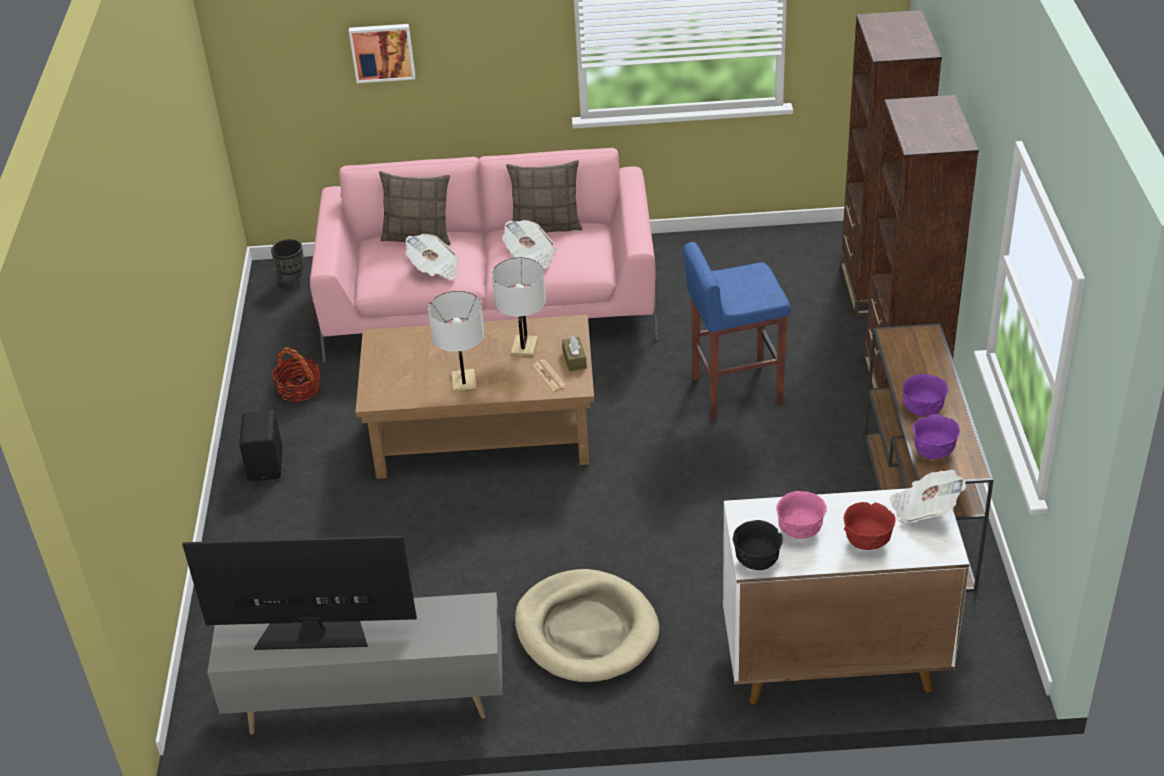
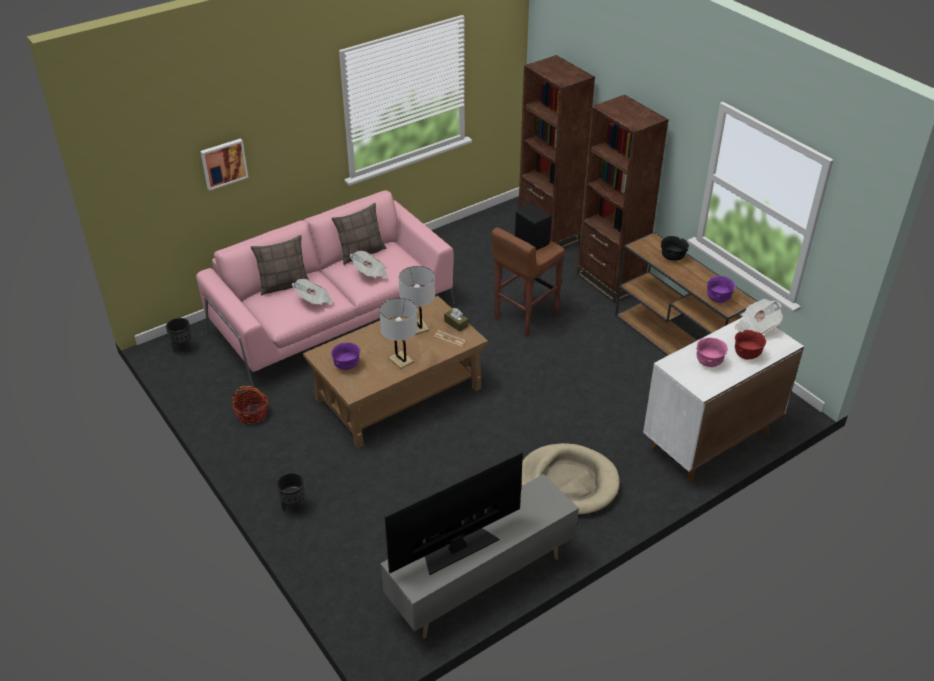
camera: 35 degrees left, 0 degrees up
black speaker [239,410,283,481] -> black speaker moved to [515,203,552,250]
blue stool [683,242,791,419] -> brown stool [492,227,565,337]
black bowl [732,520,783,570] -> black bowl moved to [661,236,689,261]
purple bowl [903,374,949,416] -> purple bowl moved to [331,343,360,370]
none -> black planter [276,472,305,513]

